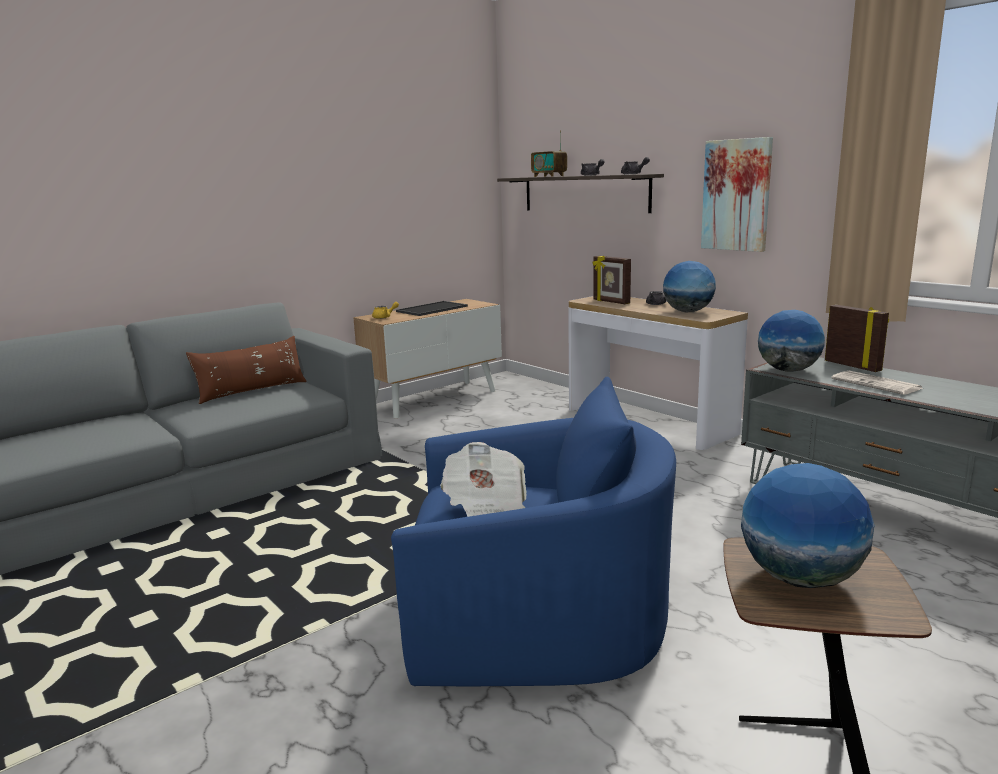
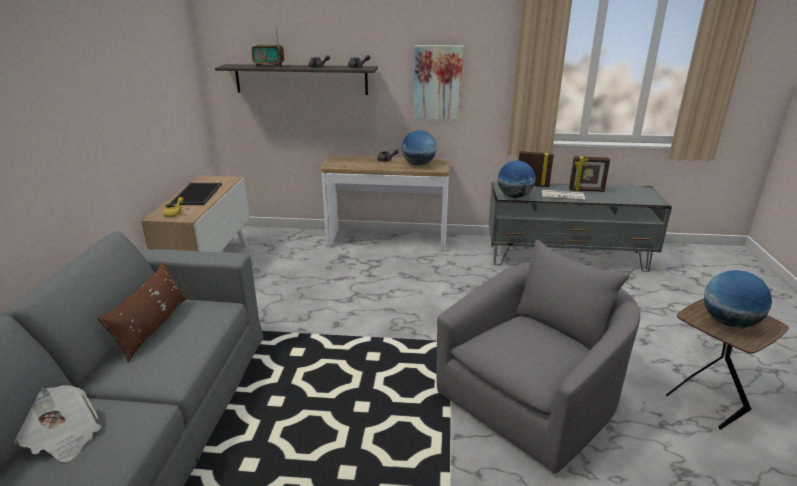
camera: 45 degrees left, 10 degrees up
blue armchair [391,376,676,686] -> grey armchair [436,240,640,474]
newspaper [441,442,527,517] -> newspaper moved to [15,385,101,462]
picture frame [593,256,631,304] -> picture frame moved to [569,156,610,192]

